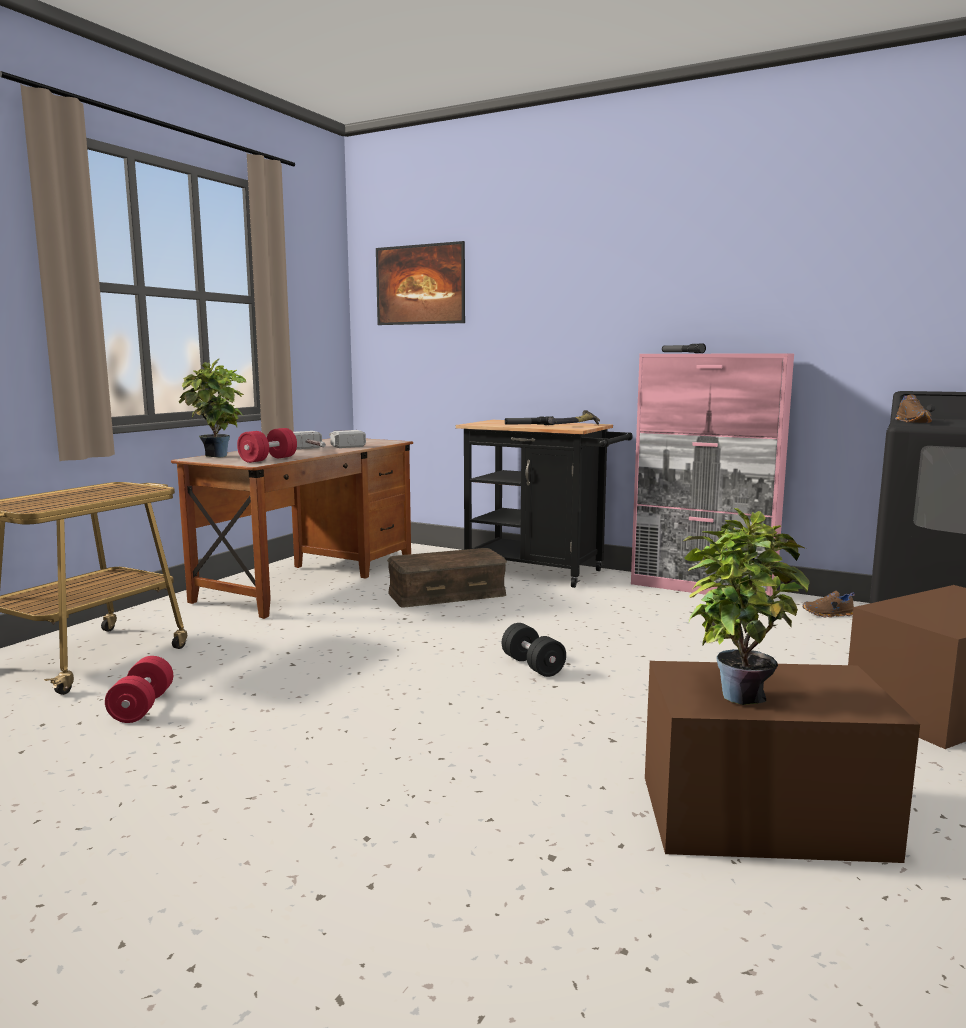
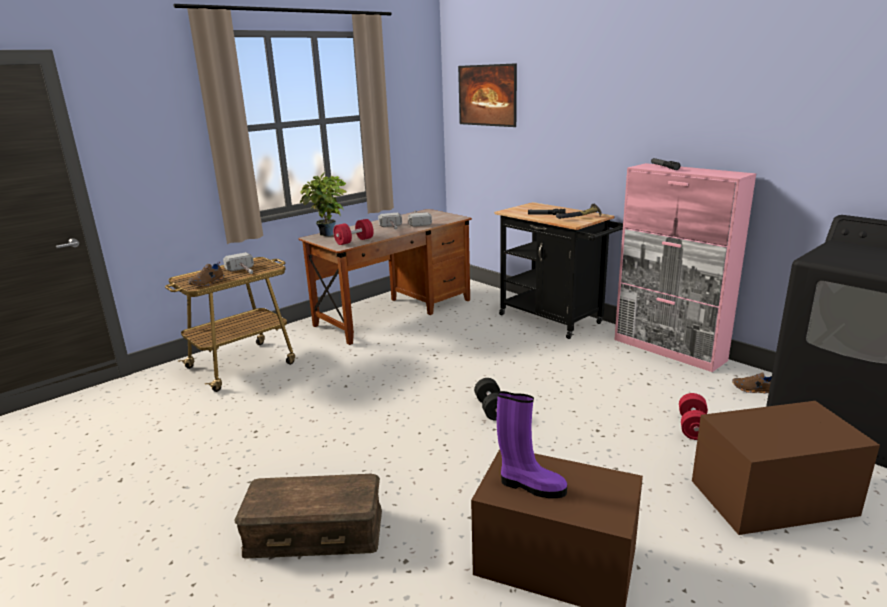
camera: 20 degrees right, 10 degrees up
red dumbbell [105,656,173,723] -> red dumbbell moved to [679,393,708,440]
brown storage box [387,548,507,607] -> brown storage box moved to [234,474,382,559]
potted plant [682,508,810,705] -> purple boot [497,391,567,498]
brown shoe [895,395,932,423] -> brown shoe moved to [189,261,224,286]
none -> hammer [223,252,254,274]

